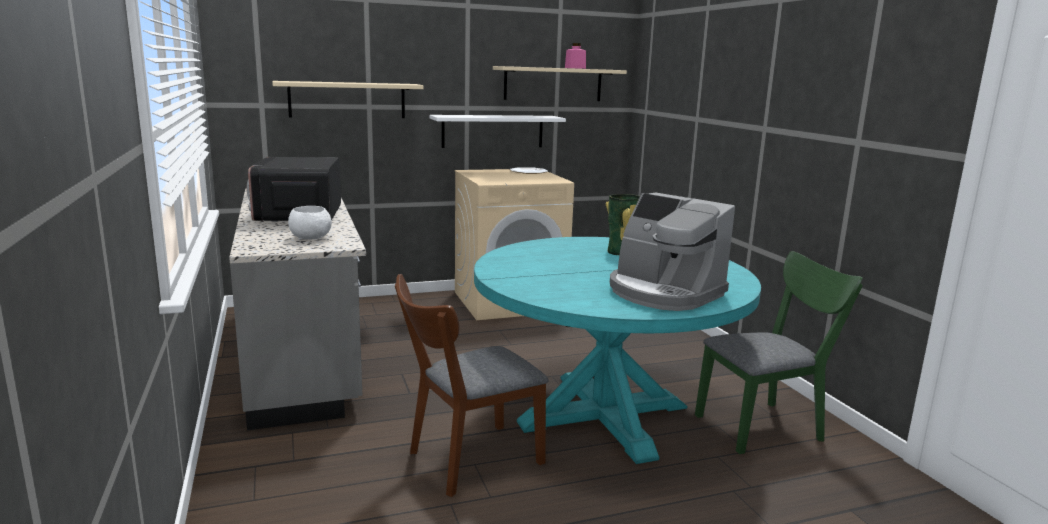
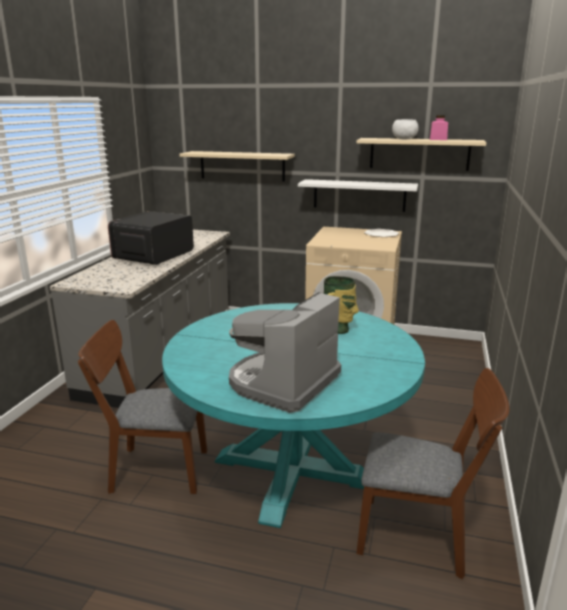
camera: 35 degrees right, 5 degrees up
white bowl [288,206,332,240] -> white bowl moved to [392,119,419,139]
coffee machine [610,192,735,311] -> coffee machine turned 45 degrees clockwise [229,292,341,413]
green chair [695,251,863,454] -> brown chair [356,368,509,579]

